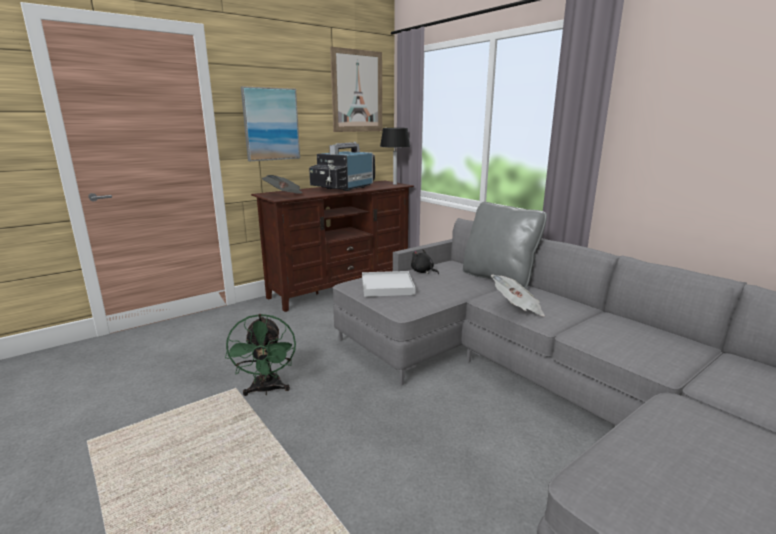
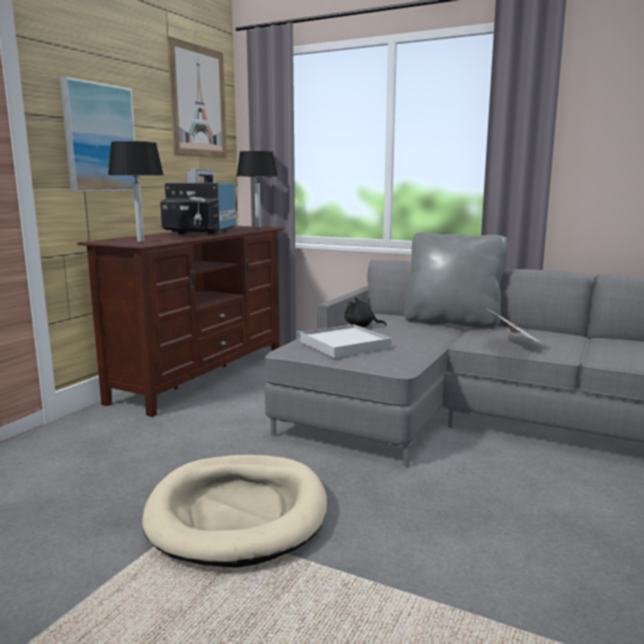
camera: 25 degrees left, 5 degrees down
green fan [225,314,296,396] -> beige dog bed [142,455,327,568]
newspaper [262,175,303,194] -> black table lamp [108,141,164,242]

